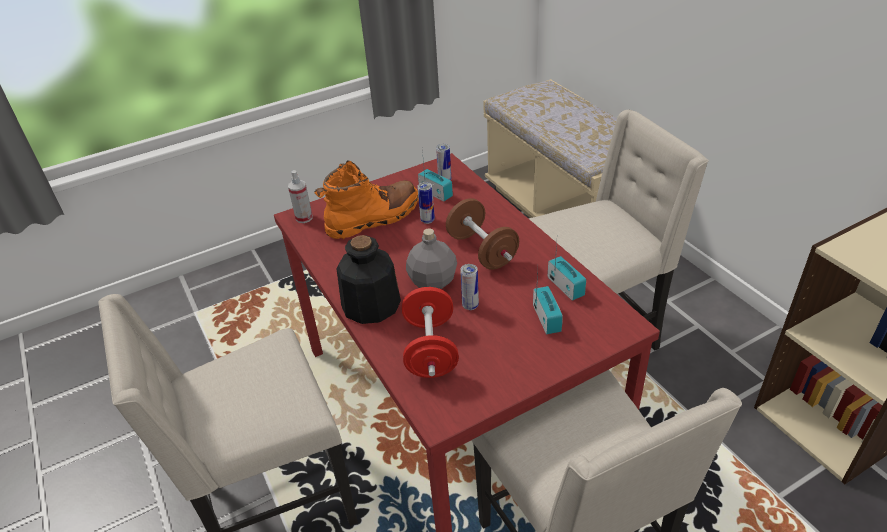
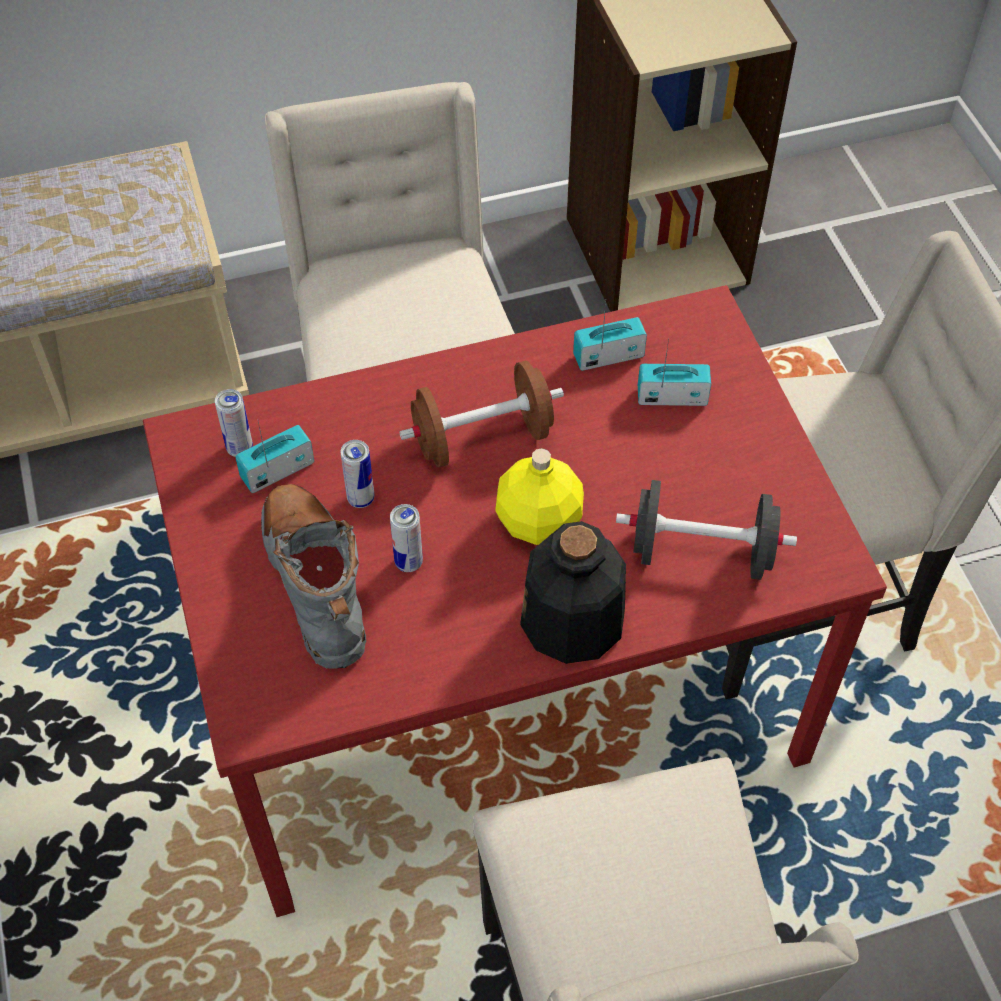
camera: 80 degrees left, 15 degrees up
spray bottle [288,170,313,223] -> none
orange boot [314,160,419,239] -> grey boot [261,484,366,669]
red dumbbell [402,287,459,378] -> black dumbbell [616,480,797,580]
grey bottle [406,228,457,289] -> yellow bottle [495,448,584,545]
can [460,264,479,310] -> can moved to [390,504,423,572]

